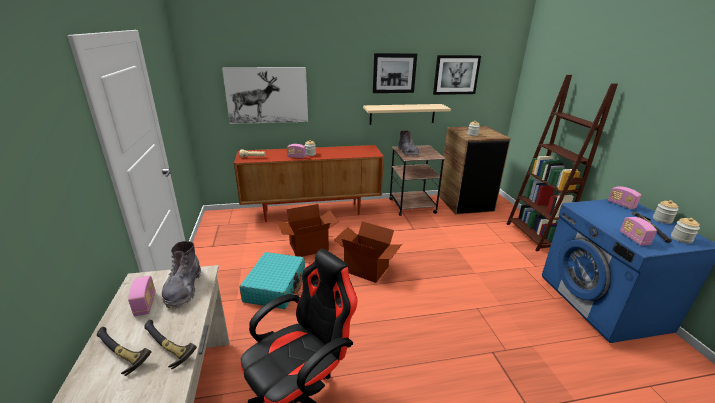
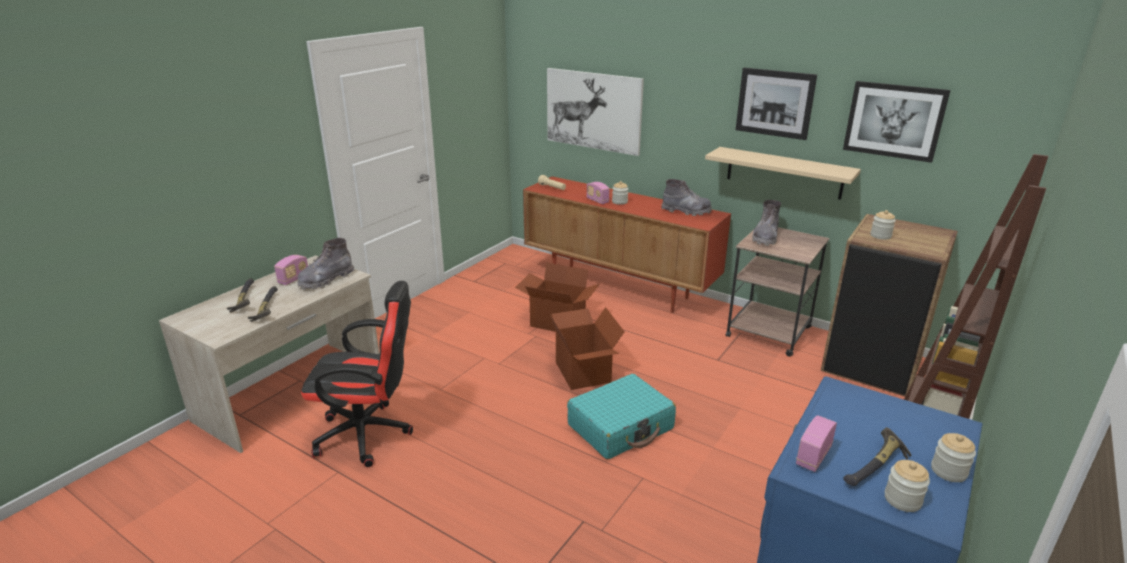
camera: 45 degrees right, 0 degrees up
turquoise suitcase [240,252,305,309] -> turquoise suitcase moved to [567,374,676,459]
radio [608,186,641,209] -> none
none -> grey boot [662,179,712,216]

